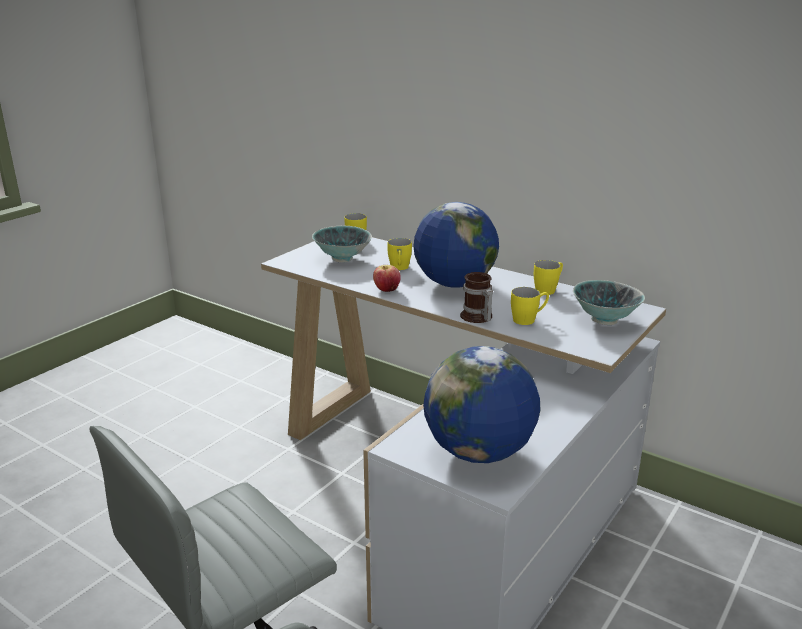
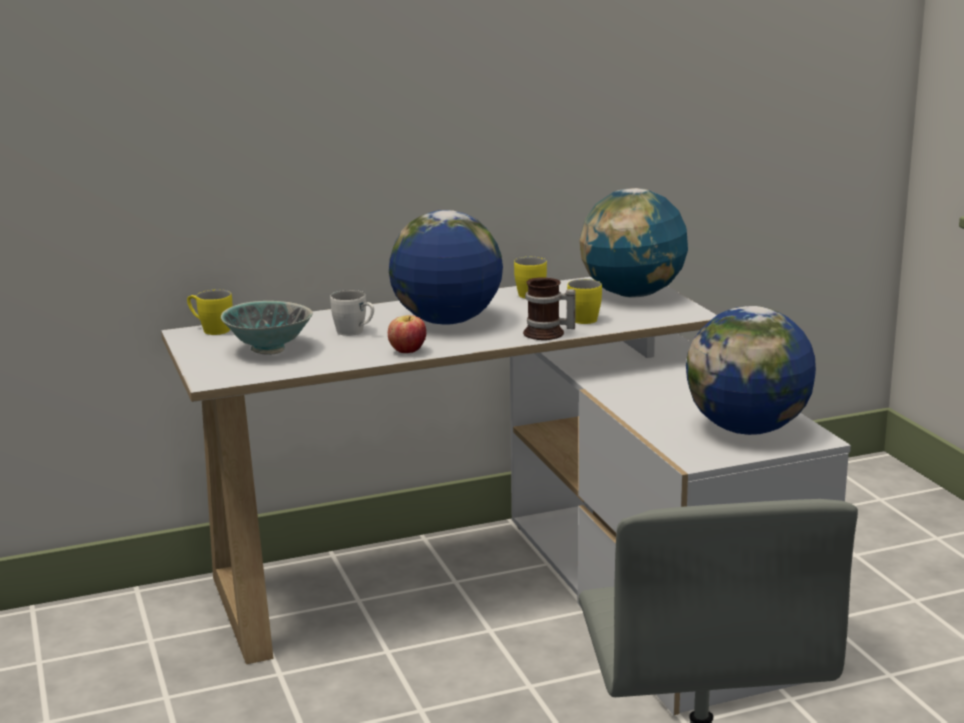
camera: 55 degrees left, 5 degrees down
yellow mug [387,238,412,270] -> white mug [330,290,374,336]
bowl [573,280,645,325] -> globe [580,188,688,298]

